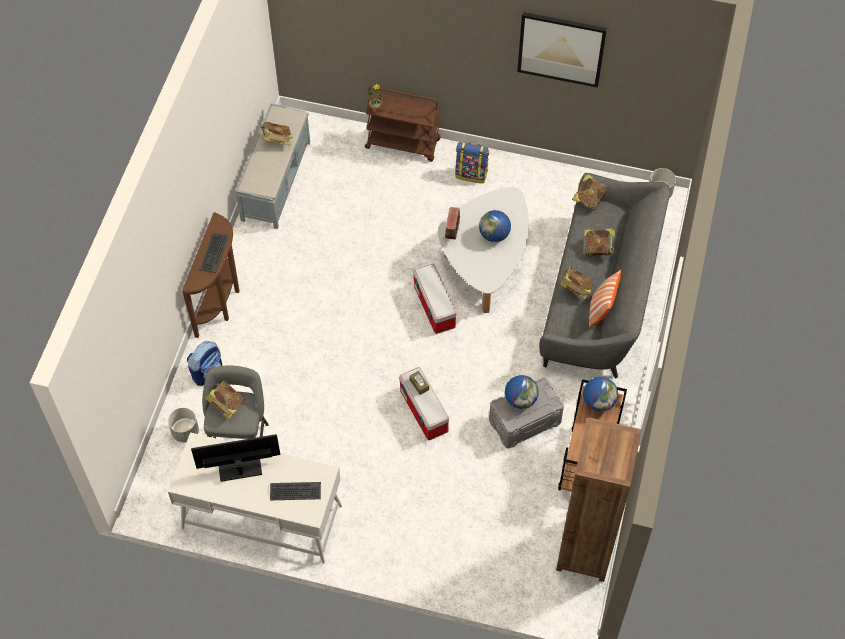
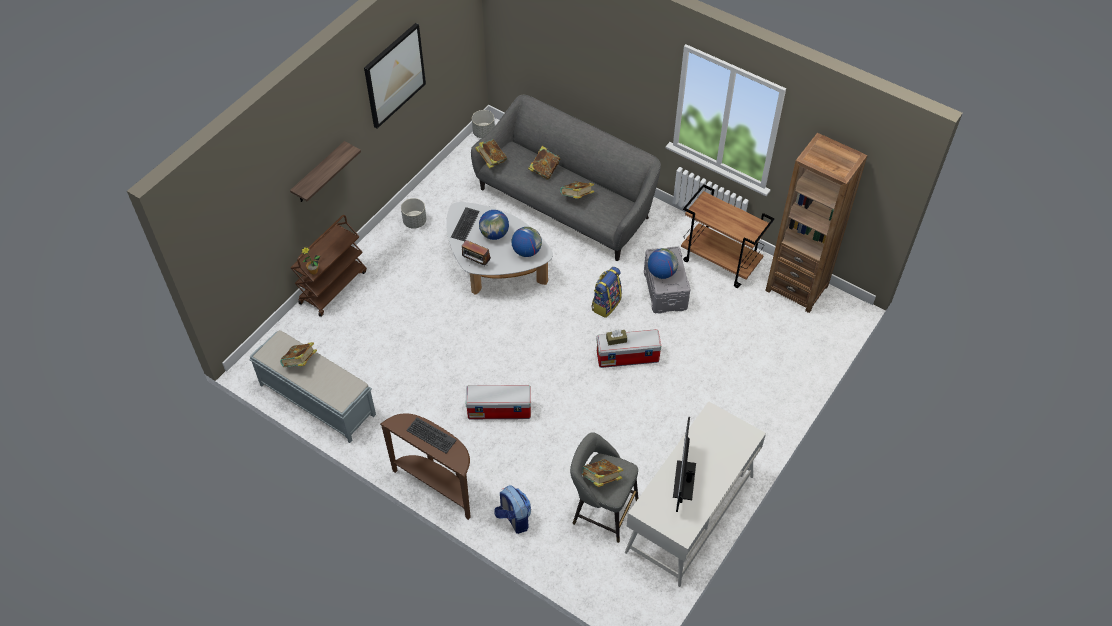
camera: 70 degrees left, 5 degrees down
grey planter [168,408,199,442] -> grey planter moved to [401,198,426,229]
keyboard [270,482,321,500] -> keyboard moved to [451,207,480,241]
storage box [413,264,456,334] -> storage box moved to [465,385,531,419]
backpack [455,141,489,183] -> backpack moved to [592,267,622,318]
globe [583,377,618,412] -> globe moved to [511,227,542,257]
pillow [589,270,621,328] -> none
none -> shelf [290,141,361,202]

